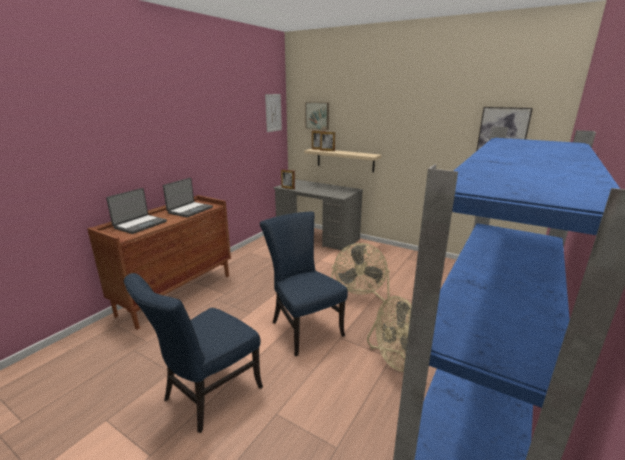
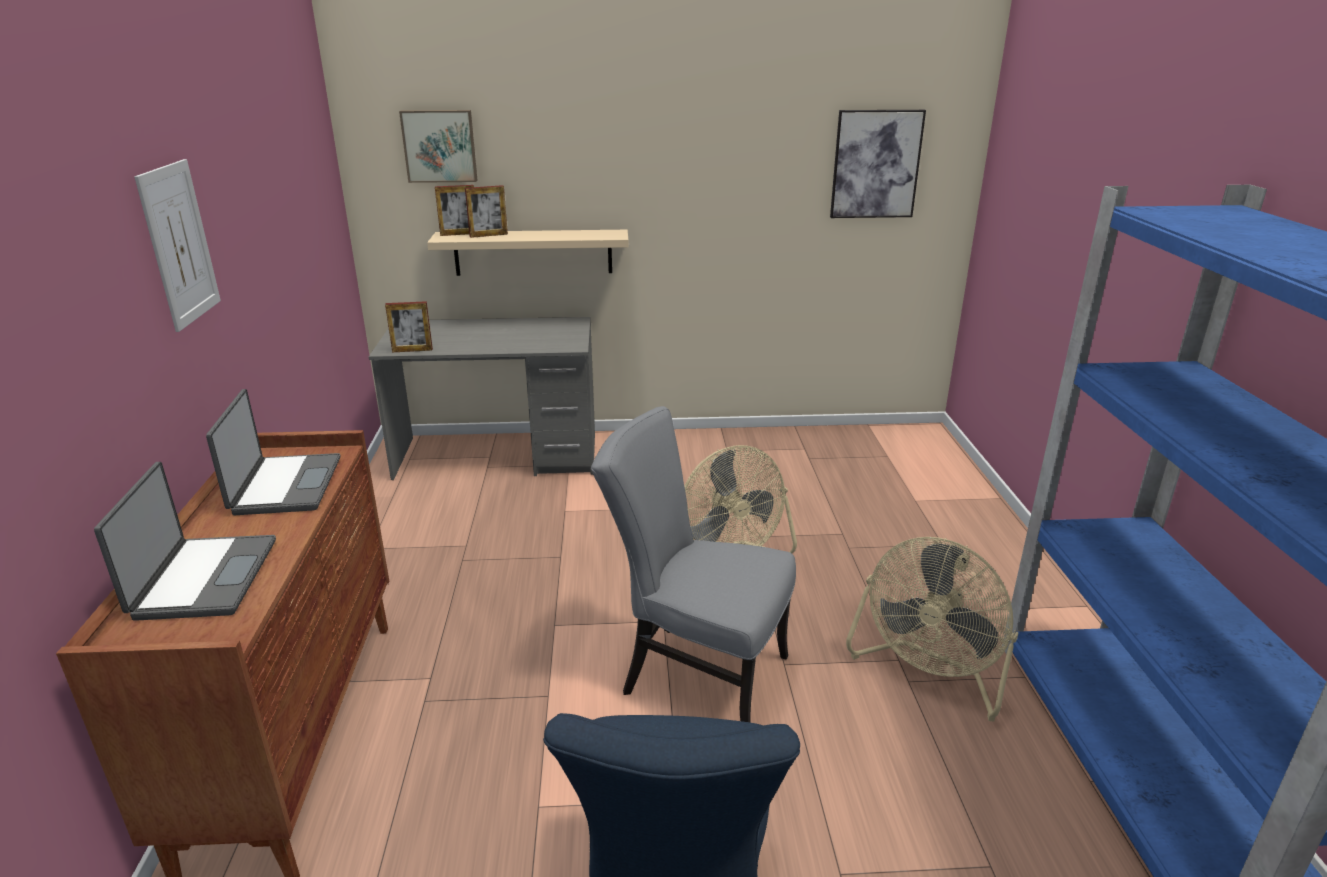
camera: 35 degrees left, 5 degrees up
blue chair [260,211,348,356] -> grey chair [591,406,796,723]
picture [265,94,282,132] -> picture moved to [134,159,221,332]

